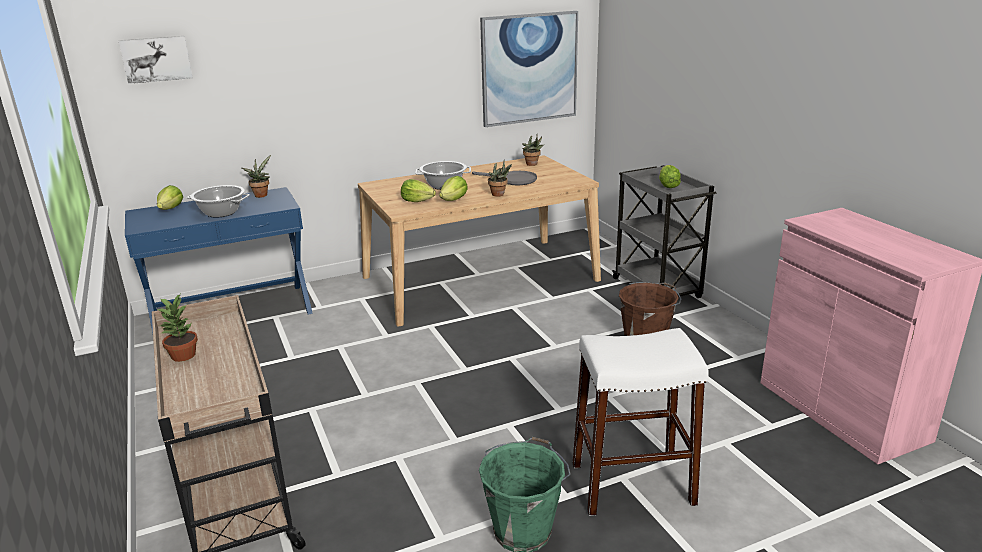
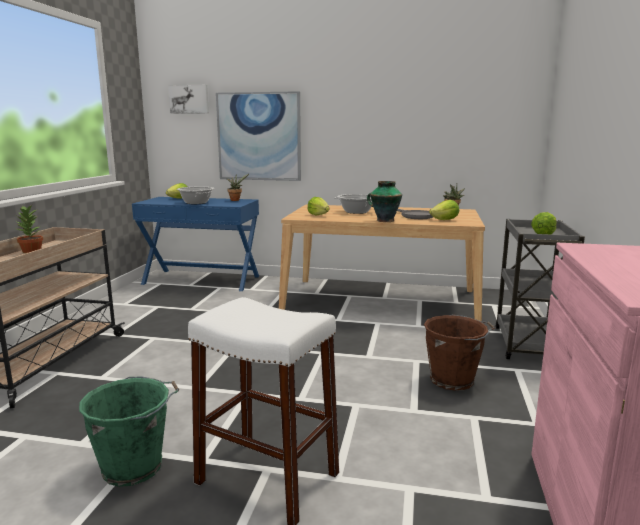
camera: 35 degrees right, 10 degrees down
lettuce [439,176,468,201] -> lettuce moved to [429,200,459,220]
picture [480,11,578,127] -> picture moved to [216,91,301,181]
potted plant [488,159,512,197] -> vase [367,181,402,222]

